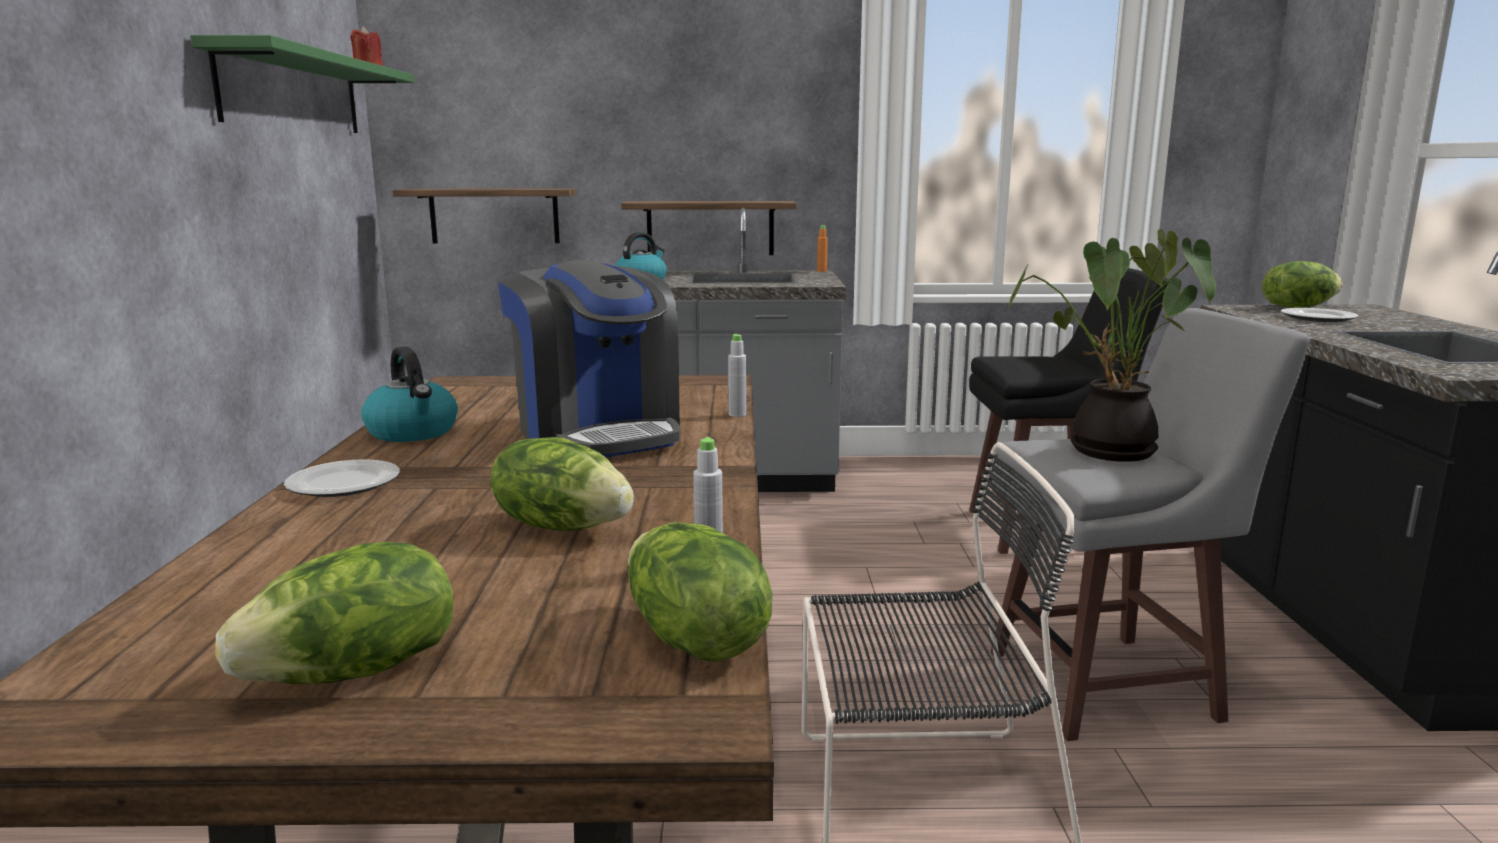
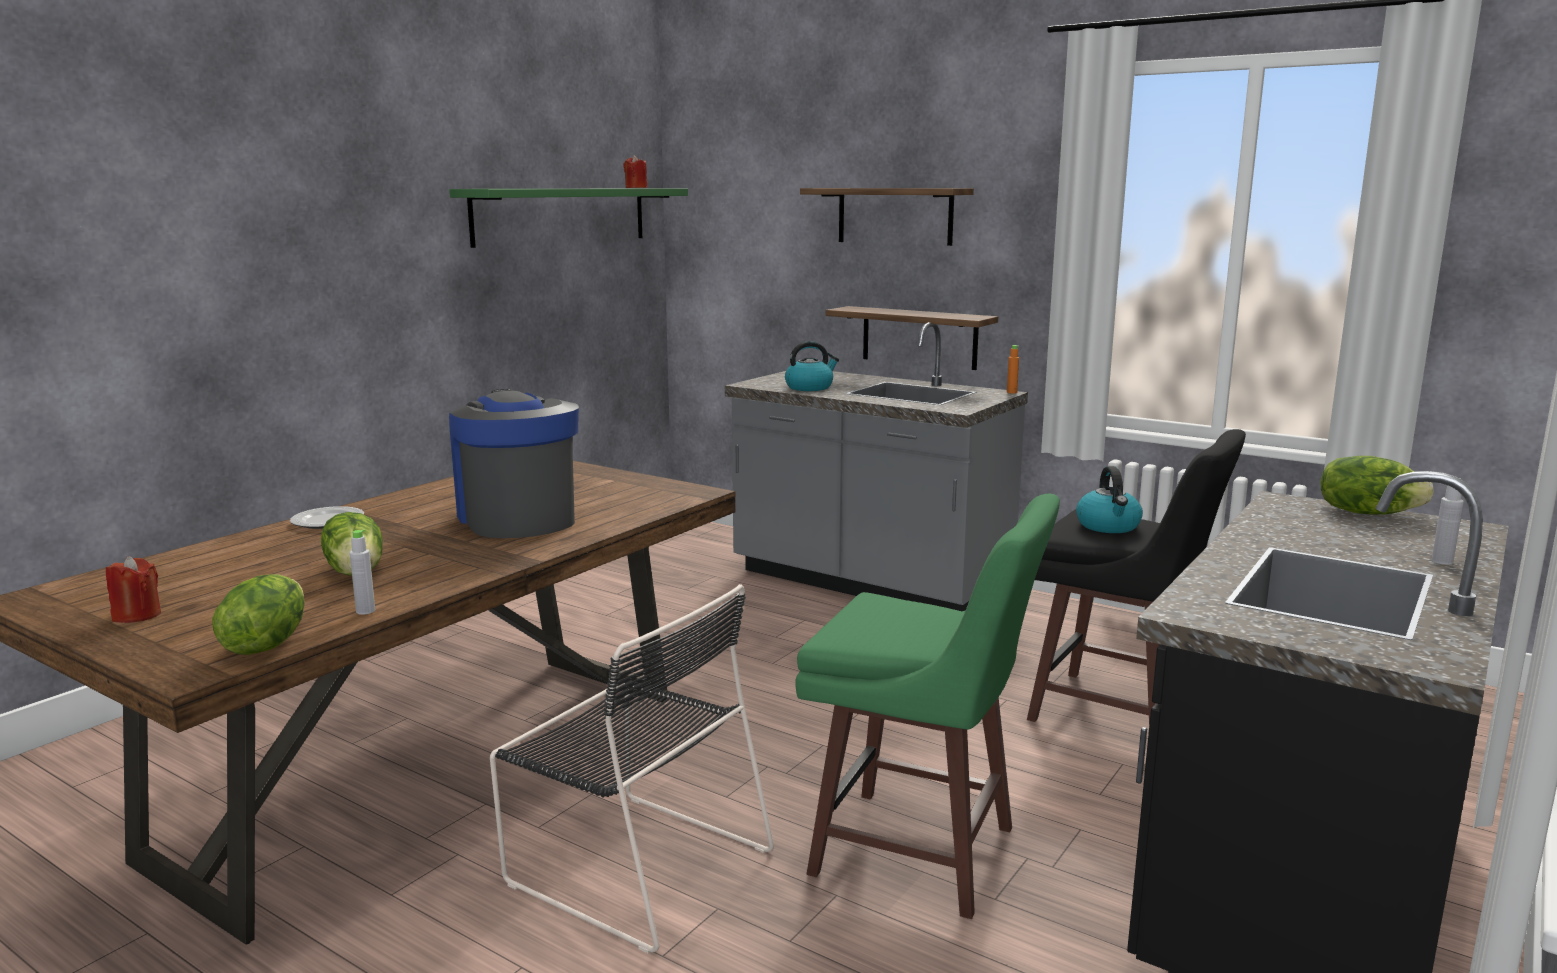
camera: 35 degrees right, 0 degrees up
lettuce [215,542,454,684] -> red candle [106,556,161,623]
kettle [361,346,458,442] -> kettle moved to [1076,466,1143,533]
shelf [392,188,577,243] -> shelf moved to [800,188,974,246]
coffee machine [498,260,680,457] -> coffee machine turned 150 degrees clockwise [449,389,579,538]
grey bottle [728,334,746,417] -> grey bottle moved to [1431,478,1464,565]
grey stool [990,308,1310,741] -> green stool [795,494,1060,919]
potted plant [1005,229,1216,462] -> none
plate [1281,308,1359,322] -> none

